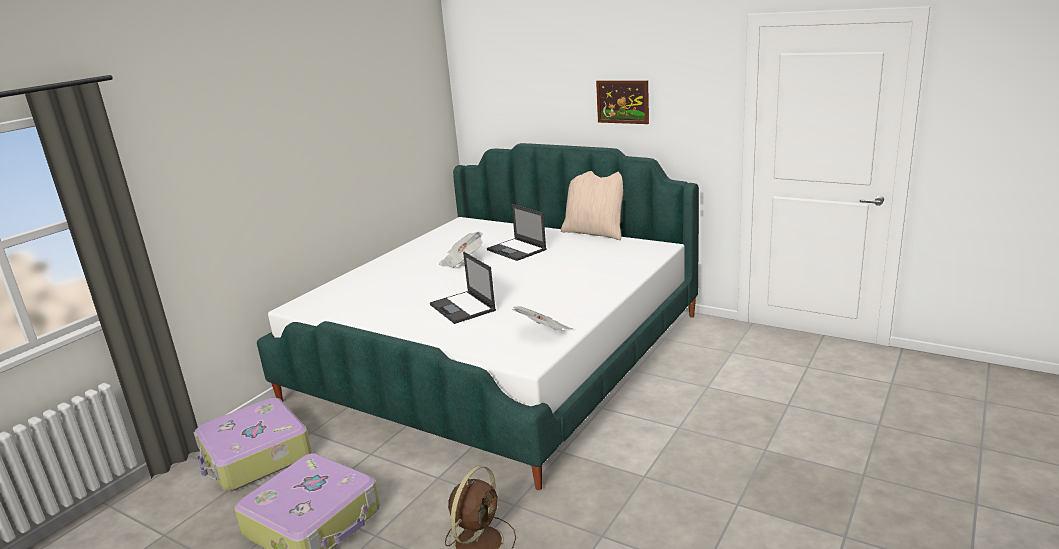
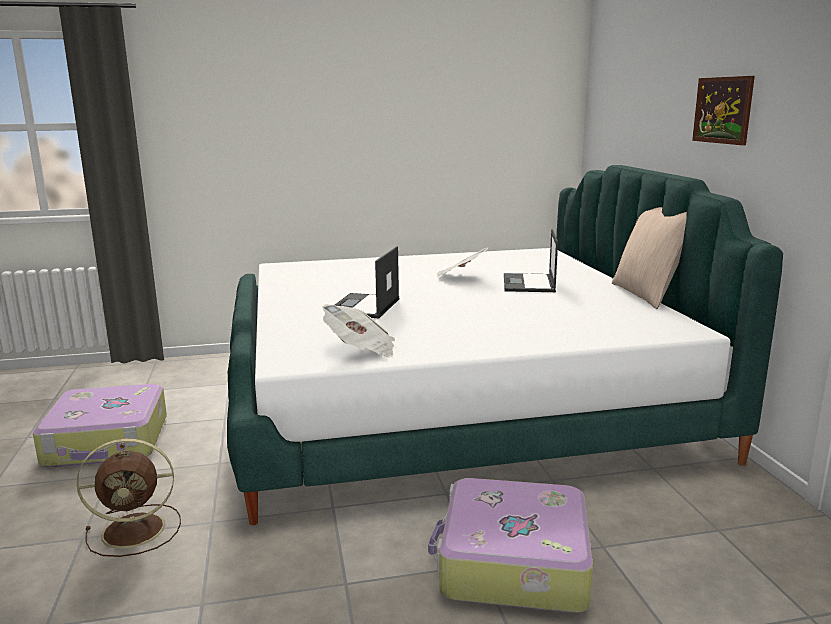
camera: 45 degrees right, 5 degrees down
suitcase [193,398,312,491] -> suitcase moved to [428,478,593,613]

